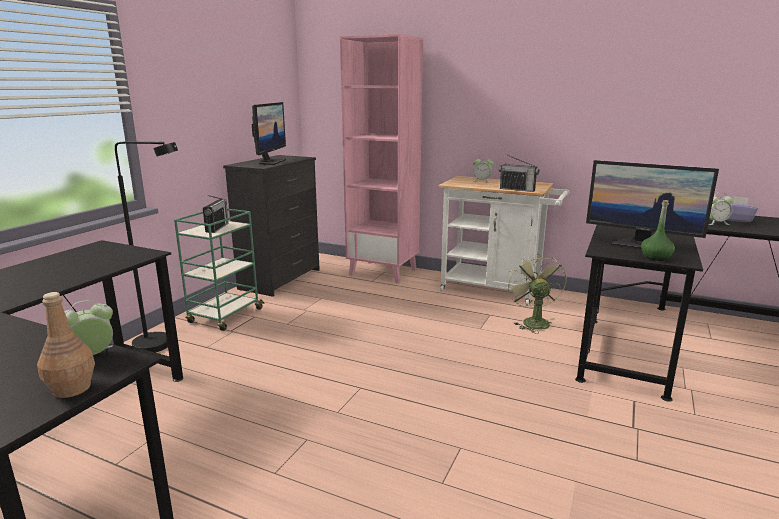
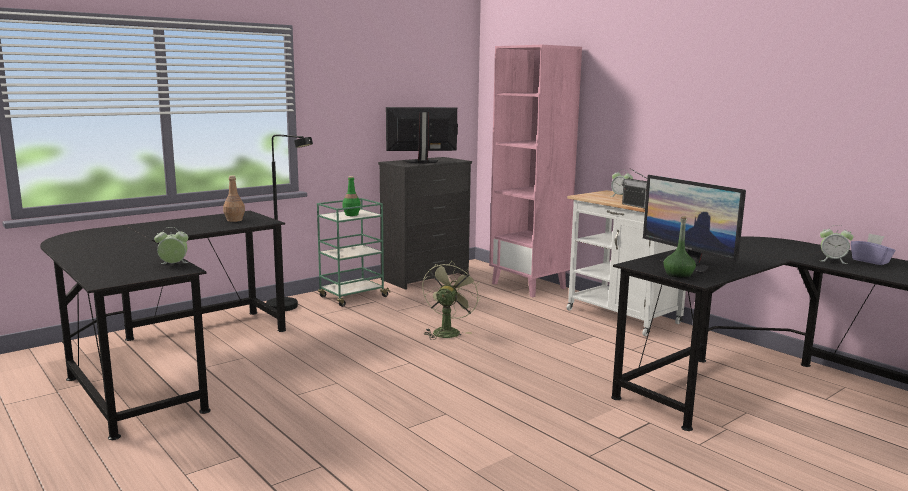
camera: 25 degrees right, 5 degrees down
brown bottle [37,292,95,398] -> brown bottle moved to [223,176,245,222]
radio [203,195,229,233] -> green bottle [342,176,361,216]
monitor [252,102,286,165] -> monitor turned 135 degrees counterclockwise [386,107,458,164]
green fan [507,253,567,333] -> green fan moved to [422,261,480,340]

